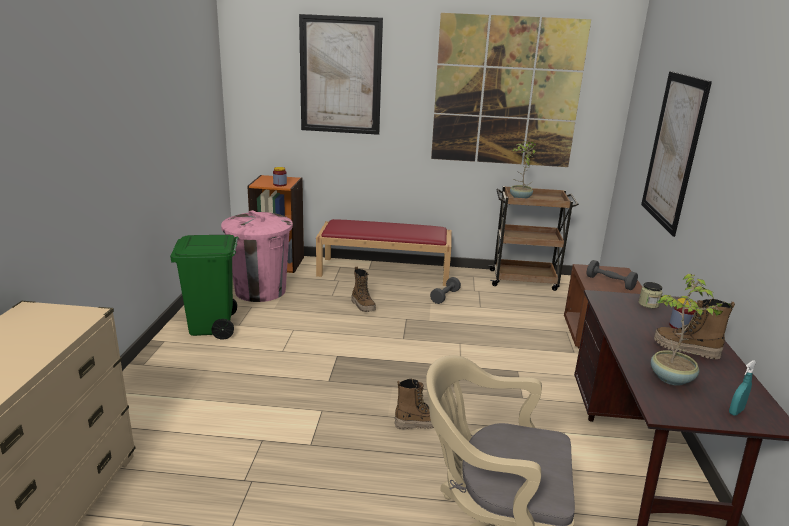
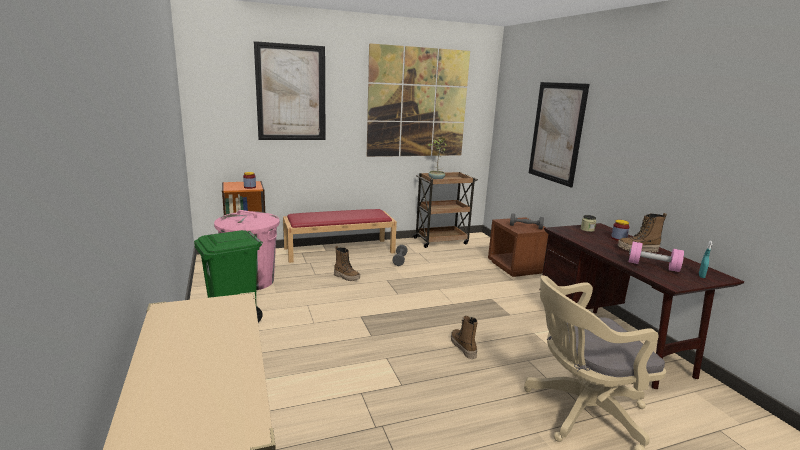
camera: 25 degrees left, 5 degrees down
boot [395,379,434,430] -> boot turned 75 degrees counterclockwise [451,316,478,359]
potted plant [651,274,731,386] -> pink dumbbell [629,242,684,272]

